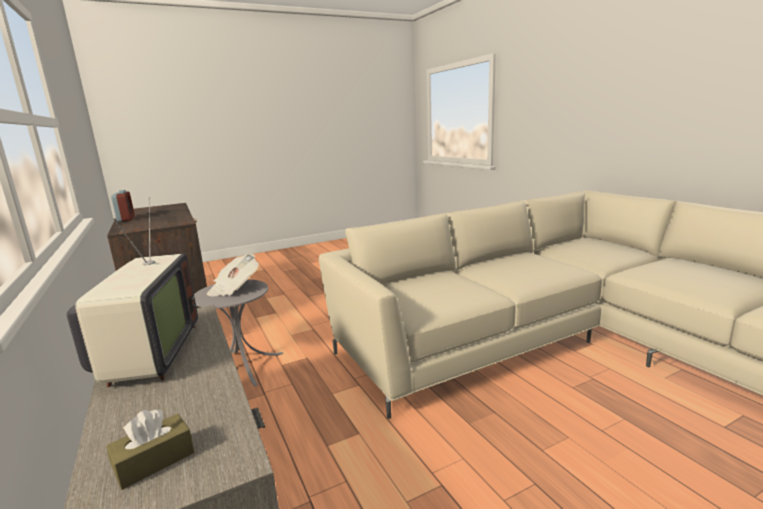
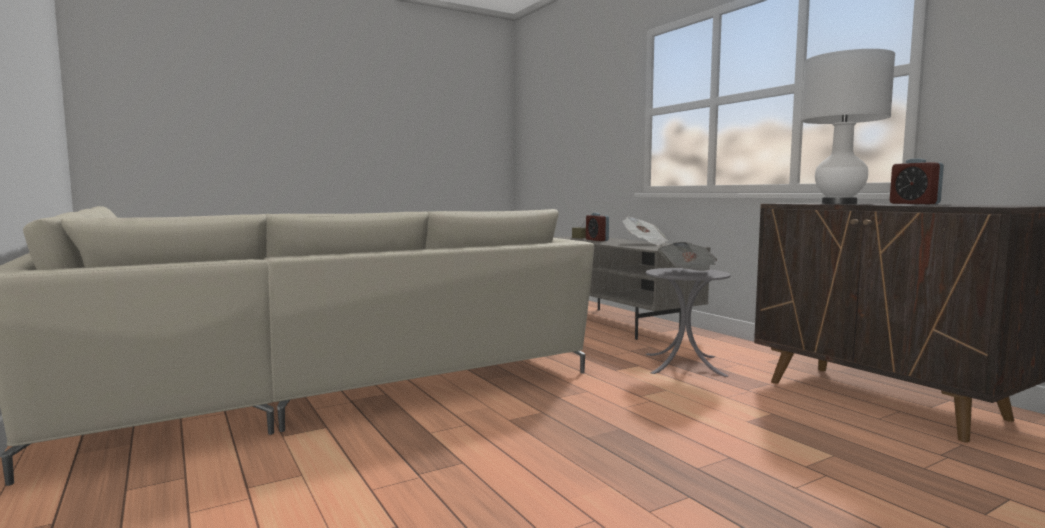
camera: 175 degrees right, 10 degrees down
television [67,197,198,387] -> newspaper [622,217,668,245]
none -> alarm clock [586,213,609,241]
none -> white table lamp [801,49,895,204]

